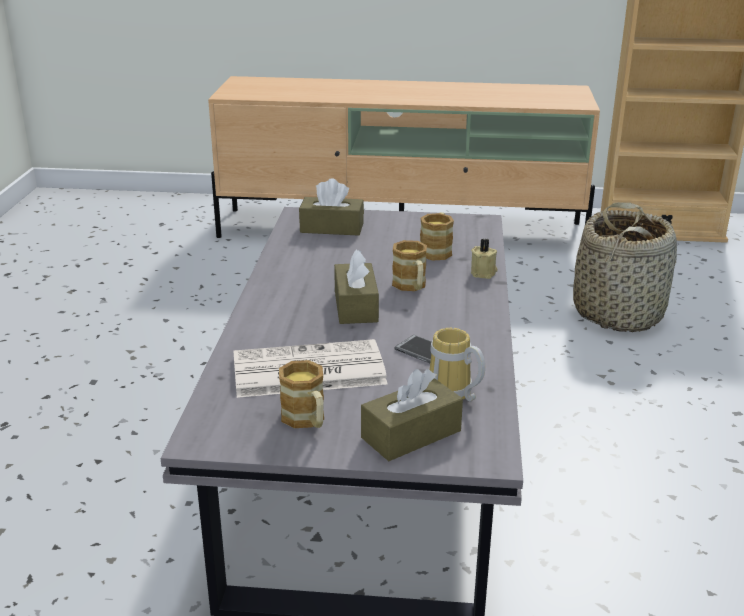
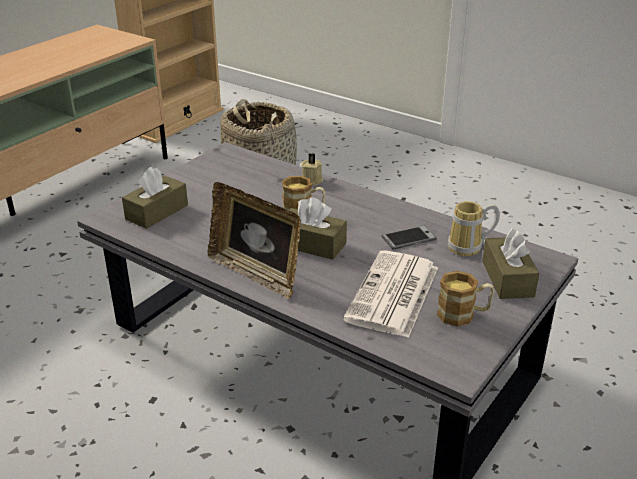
camera: 60 degrees left, 5 degrees up
mug [420,212,454,261] -> none
none -> picture frame [208,182,301,299]

